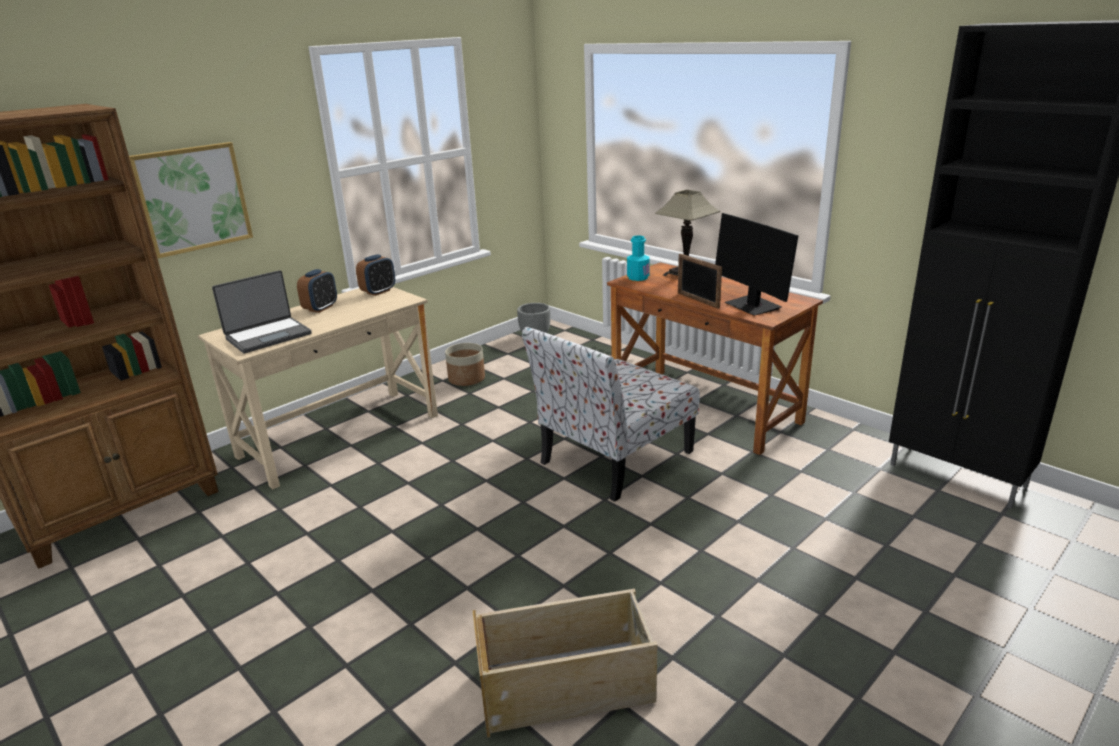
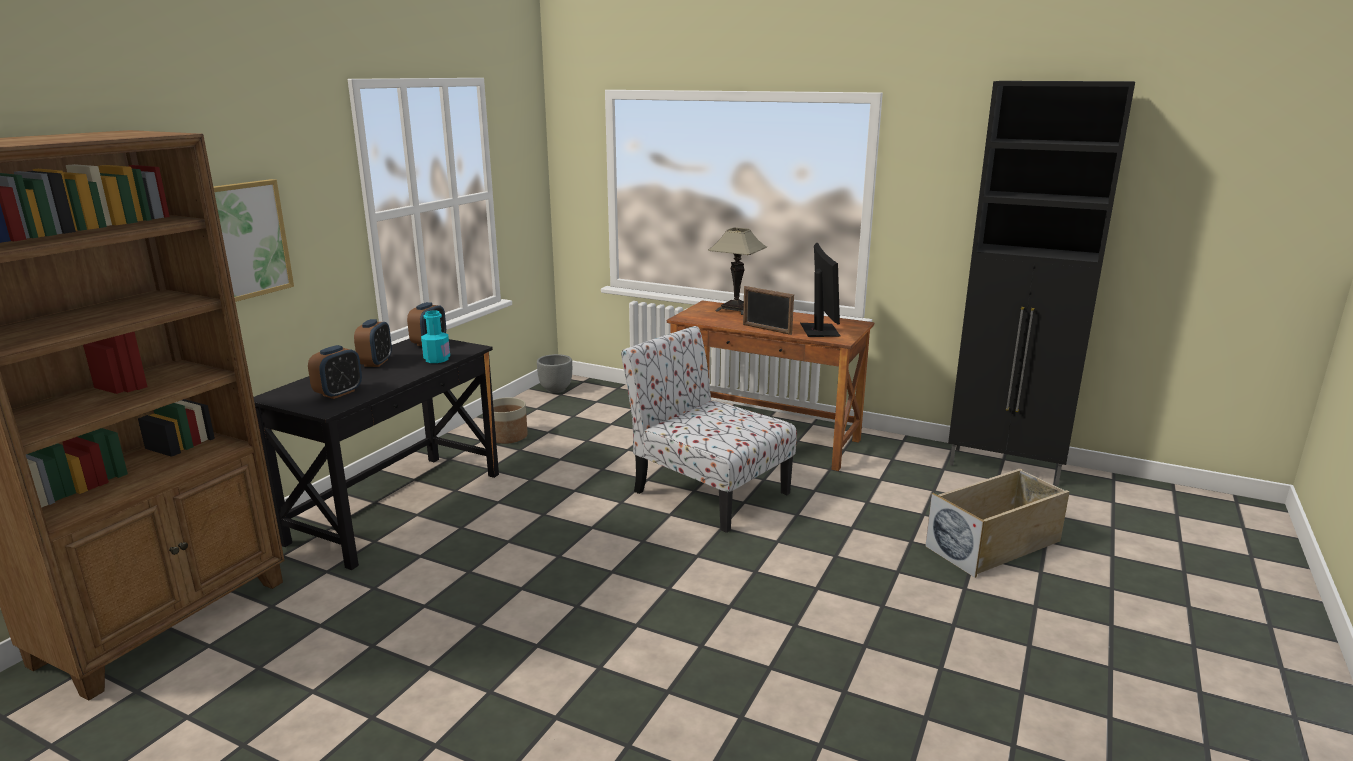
camera: 20 degrees left, 5 degrees down
beige desk [198,287,438,489] -> black desk [253,338,499,570]
laptop [212,270,312,353] -> alarm clock [308,345,362,399]
beige storage box [472,589,657,738] -> beige storage box moved to [925,468,1070,578]
chair [522,327,700,502] -> chair turned 105 degrees clockwise [621,326,797,533]
turquoise bottle [627,235,650,281] -> turquoise bottle moved to [421,310,450,363]
monitor [715,213,798,316] -> monitor turned 135 degrees counterclockwise [800,243,840,337]

